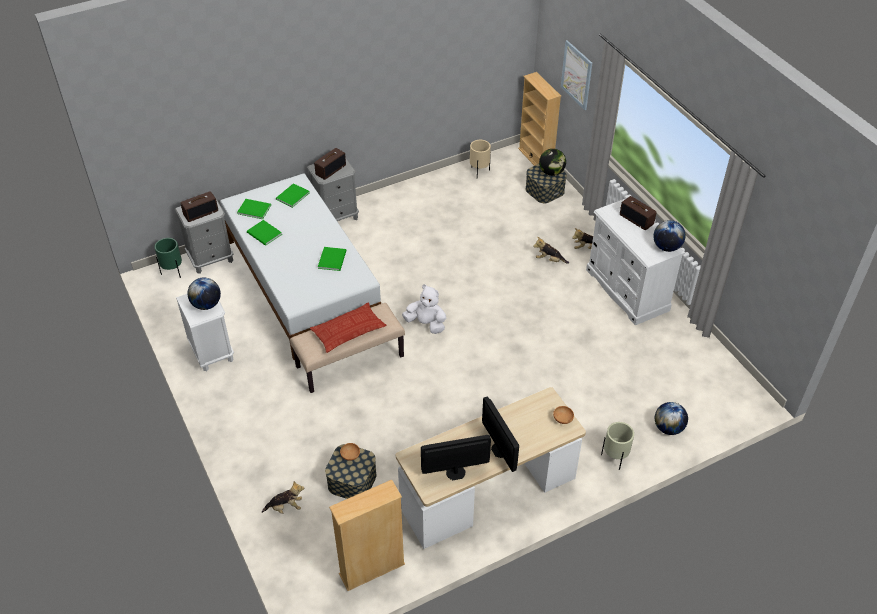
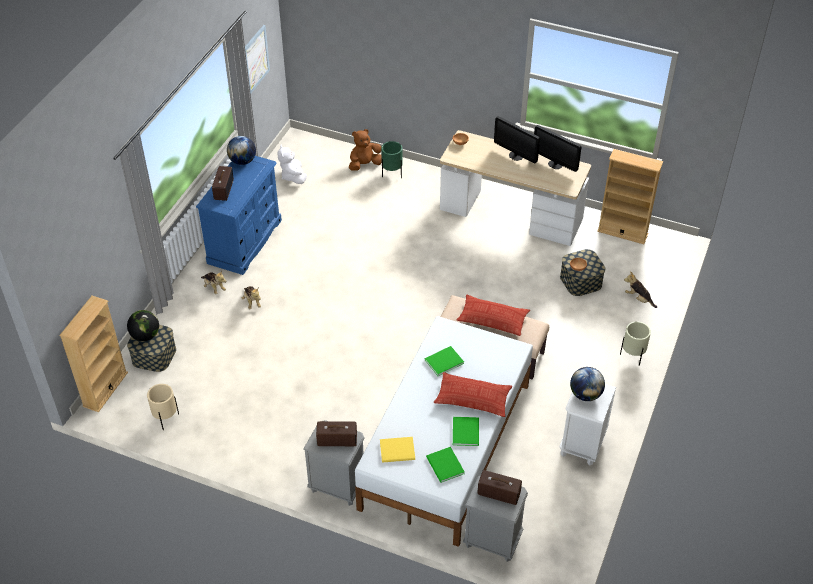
camera: 130 degrees left, 0 degrees up
green planter [154,238,182,278] -> green planter moved to [381,141,402,178]
green book [276,183,309,208] -> yellow book [380,437,415,463]
white plush toy [402,284,446,334] -> white plush toy moved to [278,145,307,184]
monitor [482,396,519,472] -> monitor turned 105 degrees clockwise [494,116,540,163]
picture [561,40,592,110] -> picture moved to [245,25,270,94]
white dresser [586,198,685,325] -> blue dresser [196,156,282,275]
beige planter [601,422,634,470] -> beige planter moved to [620,321,651,366]
globe [655,402,688,435] -> brown plush toy [349,129,382,171]
none -> pillow [434,372,512,417]

